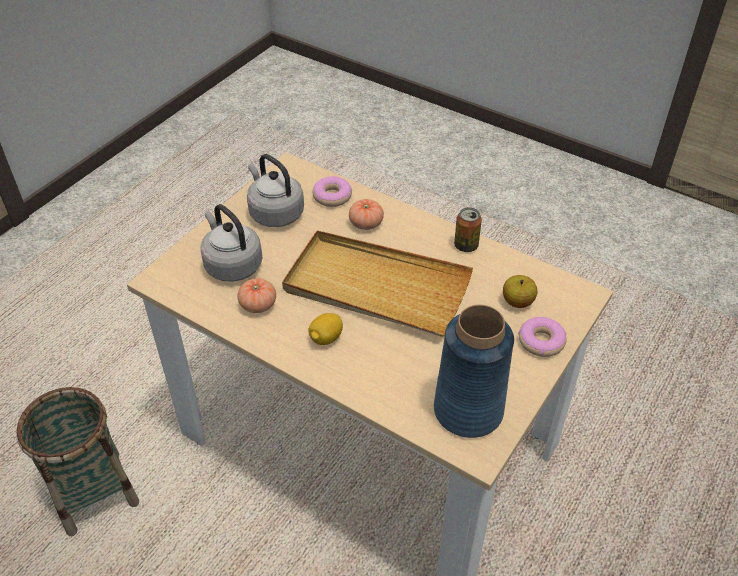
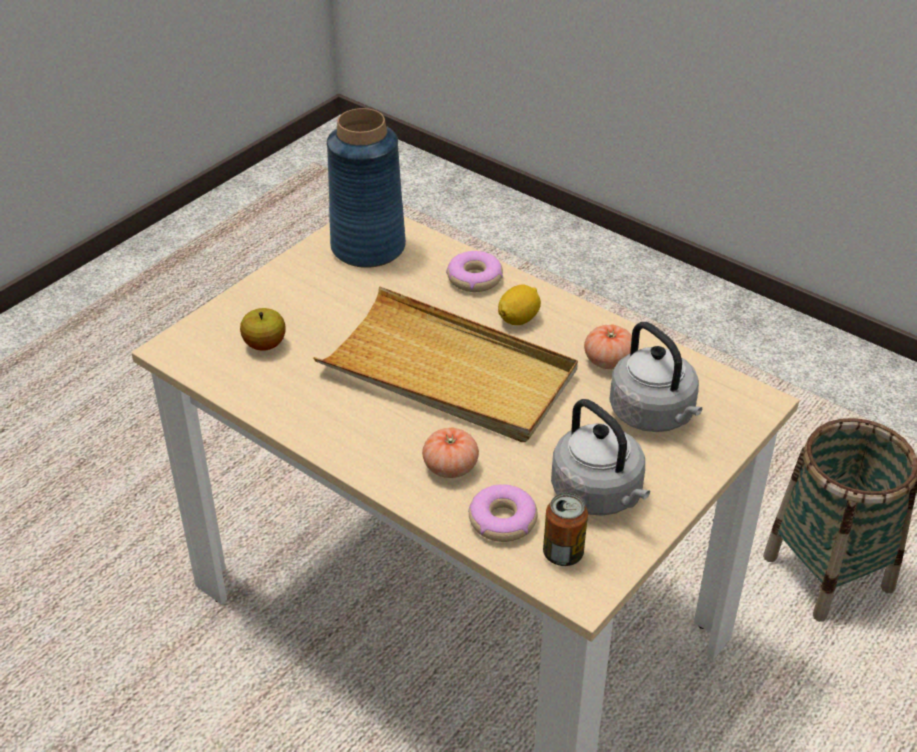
camera: 175 degrees left, 5 degrees down
can [454,207,482,252] -> can moved to [543,493,588,566]
donut [518,317,567,357] -> donut moved to [446,251,503,292]

